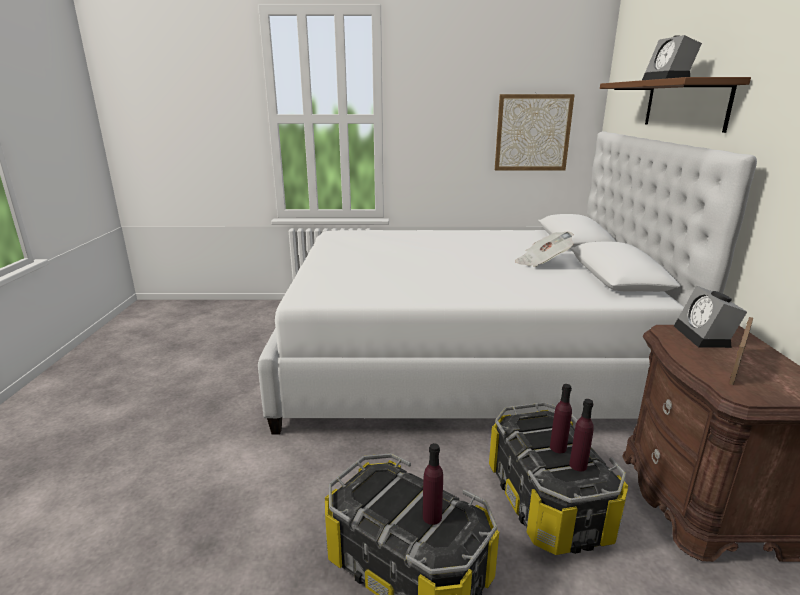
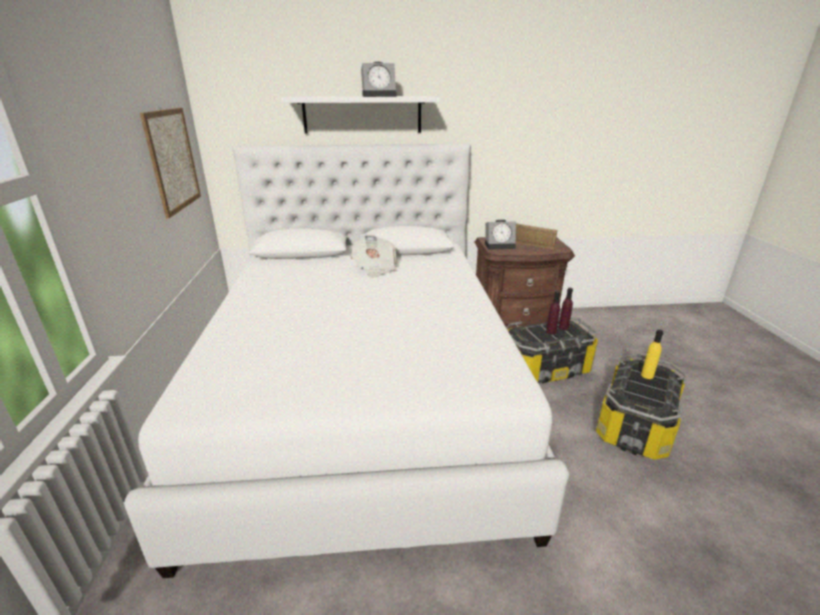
camera: 95 degrees left, 5 degrees up
purple bottle [423,443,443,525] -> yellow bottle [641,330,663,379]
brown shelf [600,77,751,133] -> white shelf [281,96,440,134]

